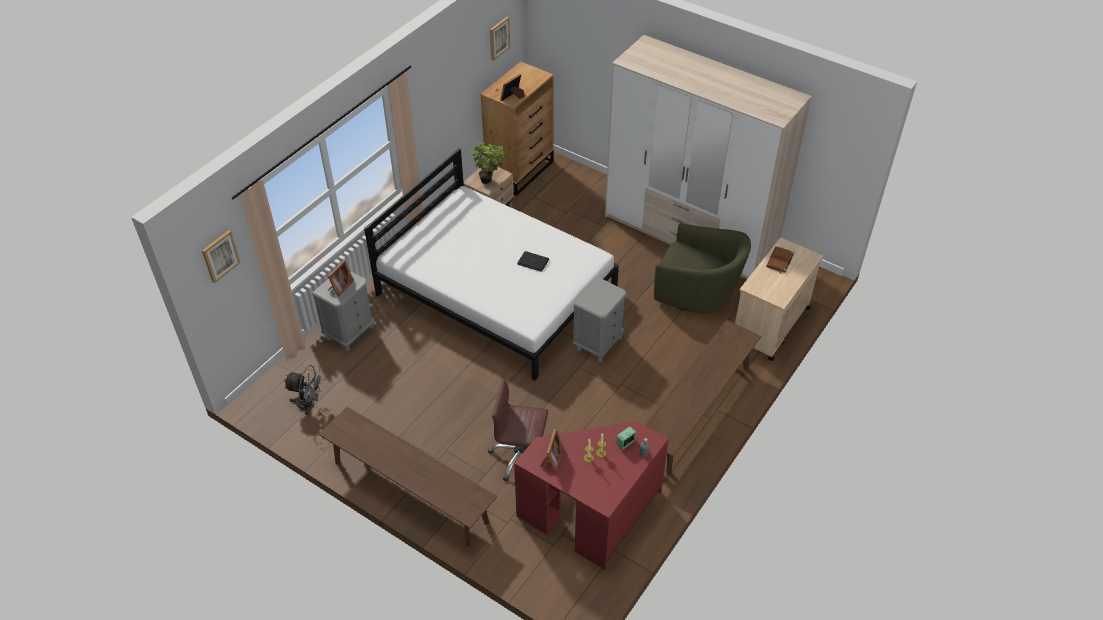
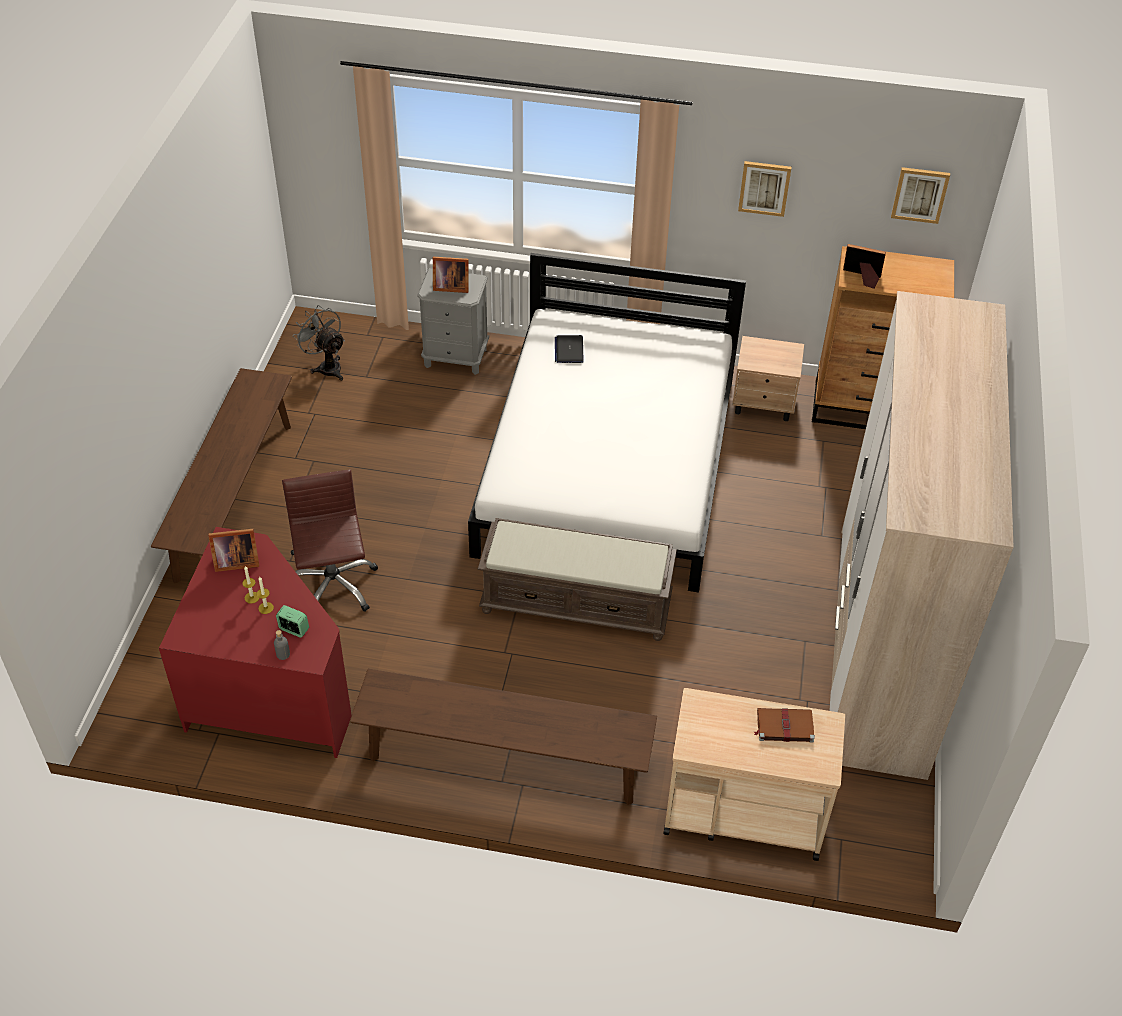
camera: 65 degrees right, 0 degrees up
picture [202,230,241,283] -> picture moved to [738,161,792,217]
grey fan [284,365,323,415] -> grey fan turned 150 degrees clockwise [293,305,345,381]
potted plant [470,142,506,184] -> none
laptop [517,251,549,272] -> laptop moved to [555,335,584,363]
grey nightstand [573,277,627,362] -> brown bench [478,518,677,641]
green armchair [654,223,751,314] -> none

